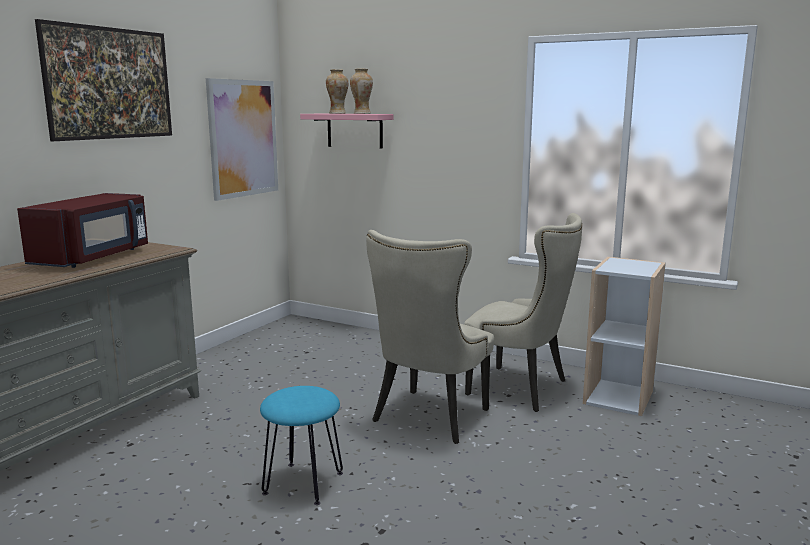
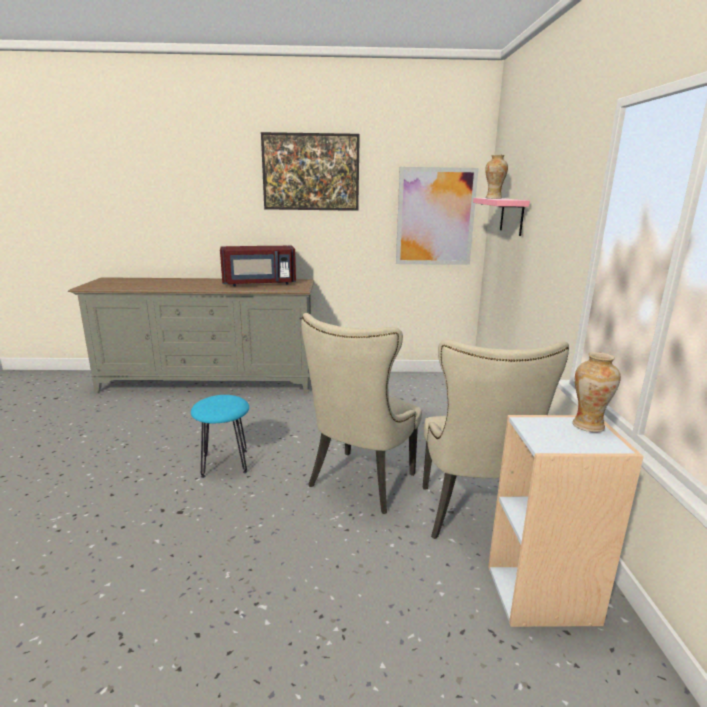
camera: 60 degrees right, 5 degrees up
vase [350,68,373,114] -> vase moved to [572,352,621,432]
beige chair [366,230,494,444] -> beige chair turned 60 degrees counterclockwise [301,313,422,514]

